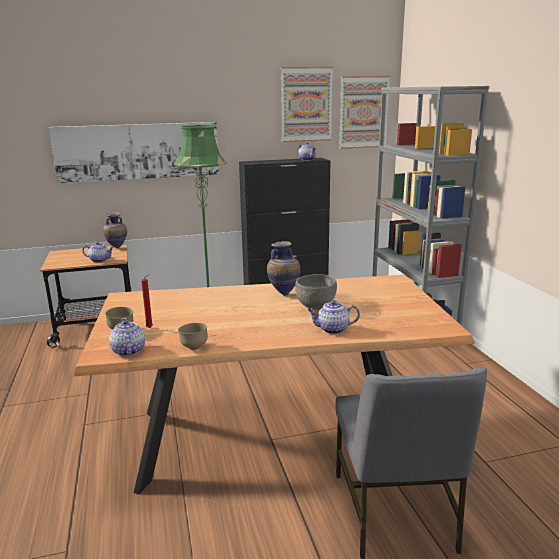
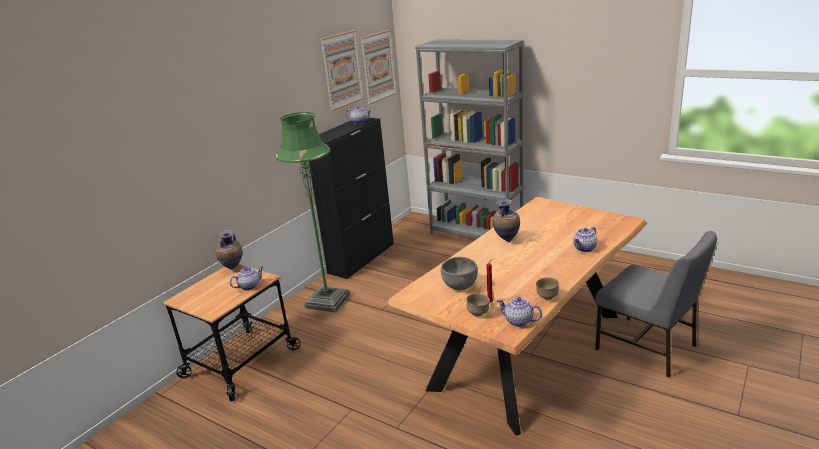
camera: 40 degrees left, 5 degrees up
picture [49,122,219,183] -> none
grey bowl [295,274,337,310] -> grey bowl moved to [441,257,478,290]

